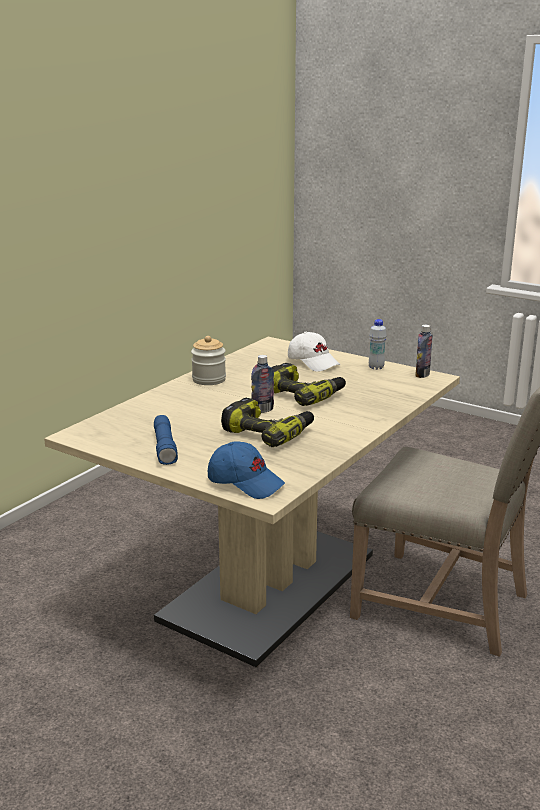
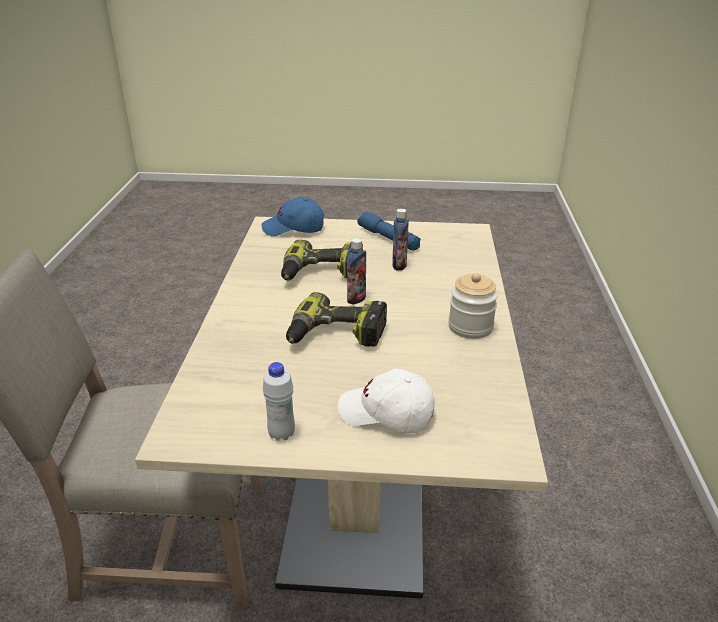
camera: 150 degrees right, 10 degrees up
bottle [415,325,433,378] -> bottle moved to [392,209,409,271]

